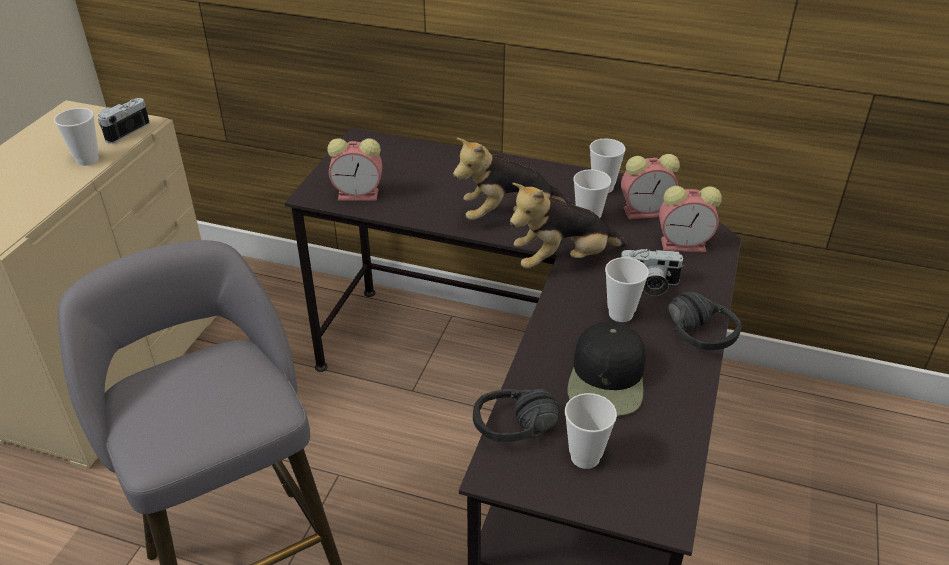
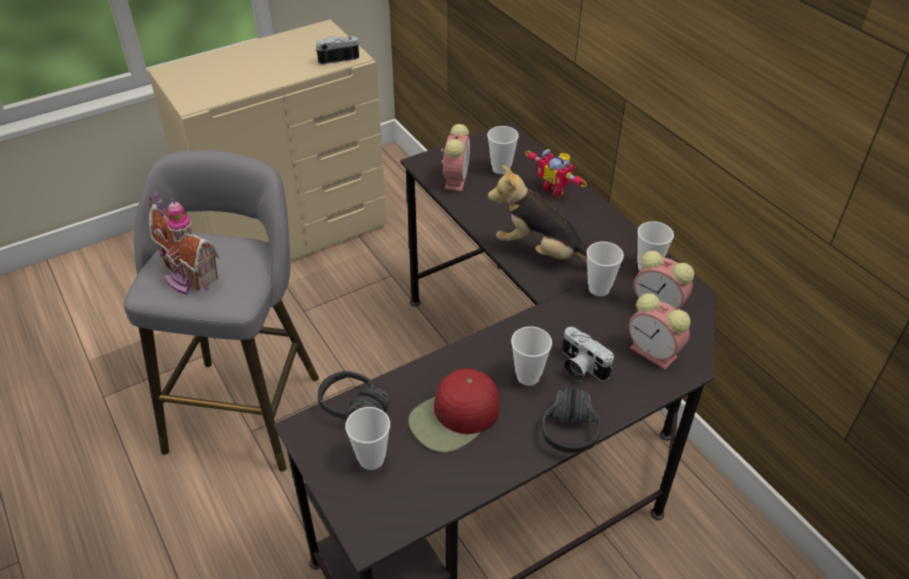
camera: 40 degrees right, 5 degrees up
cup [54,108,99,166] -> cup moved to [487,126,519,174]
alarm clock [328,138,382,200] -> alarm clock turned 120 degrees counterclockwise [441,124,470,191]
plush toy [510,183,627,269] -> none
black cap [567,322,646,416] -> red cap [408,368,500,452]
none -> toy house [148,191,220,295]
none -> toy robot [525,149,587,197]

